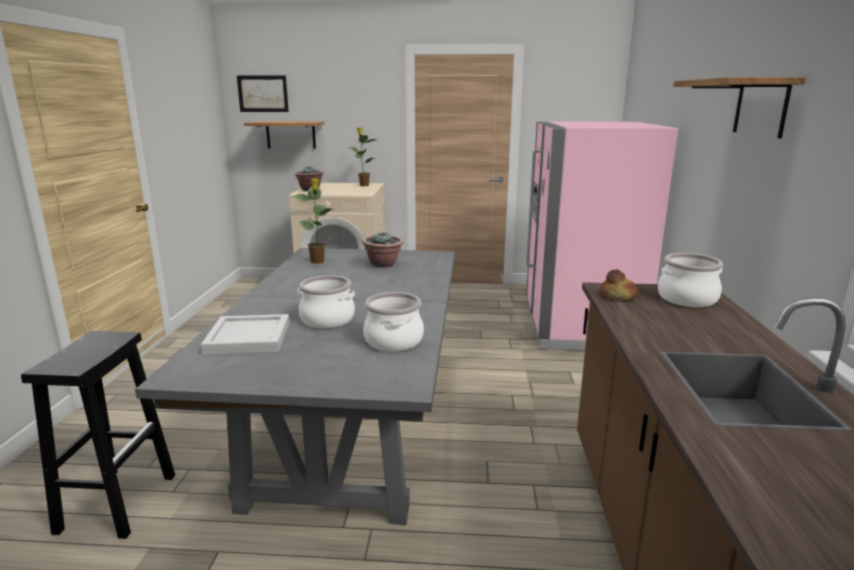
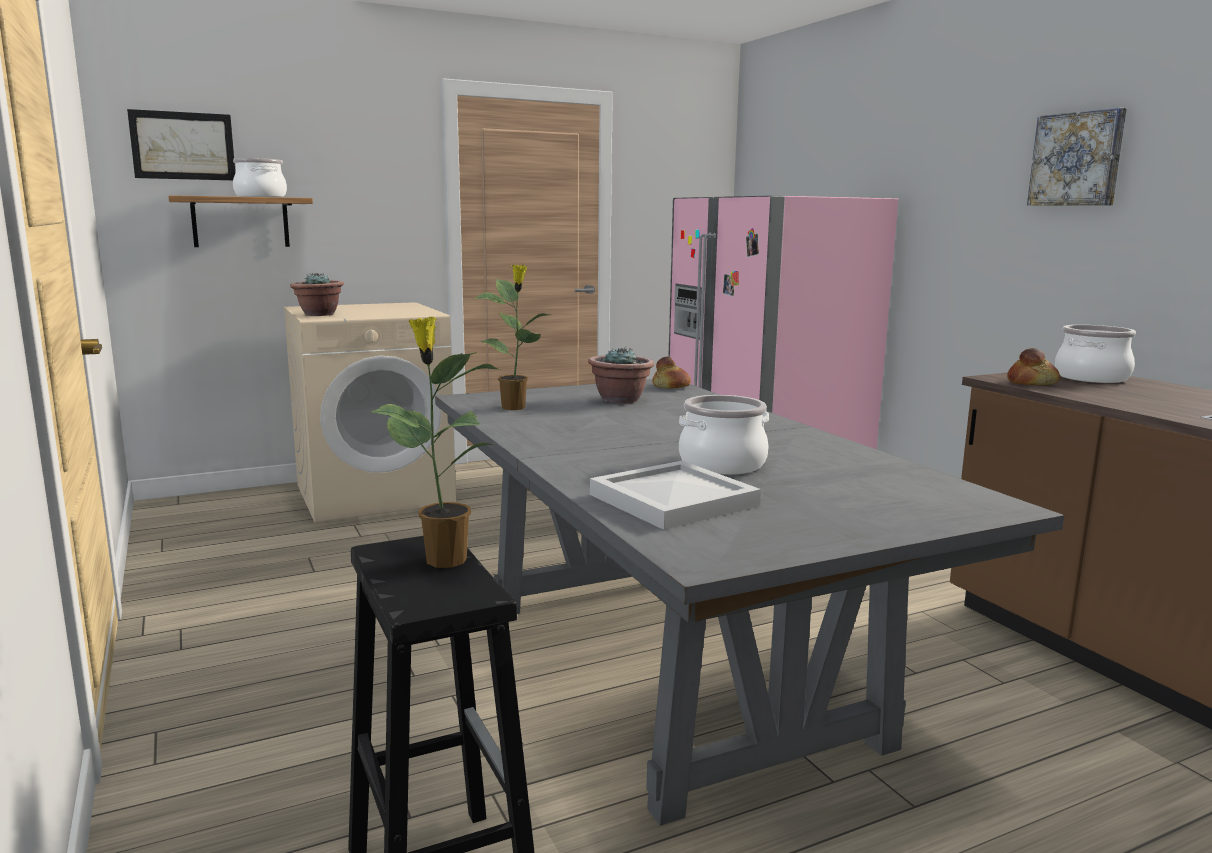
camera: 30 degrees left, 5 degrees down
potted plant [349,127,377,186] -> potted plant moved to [371,317,499,568]
cooking pot [363,292,424,351] -> cooking pot moved to [233,158,287,197]
shelf [673,77,806,138] -> picture [1027,107,1127,206]
none -> bread [652,357,691,388]

